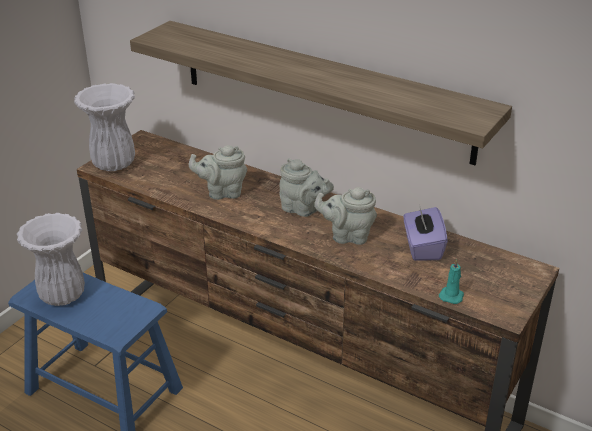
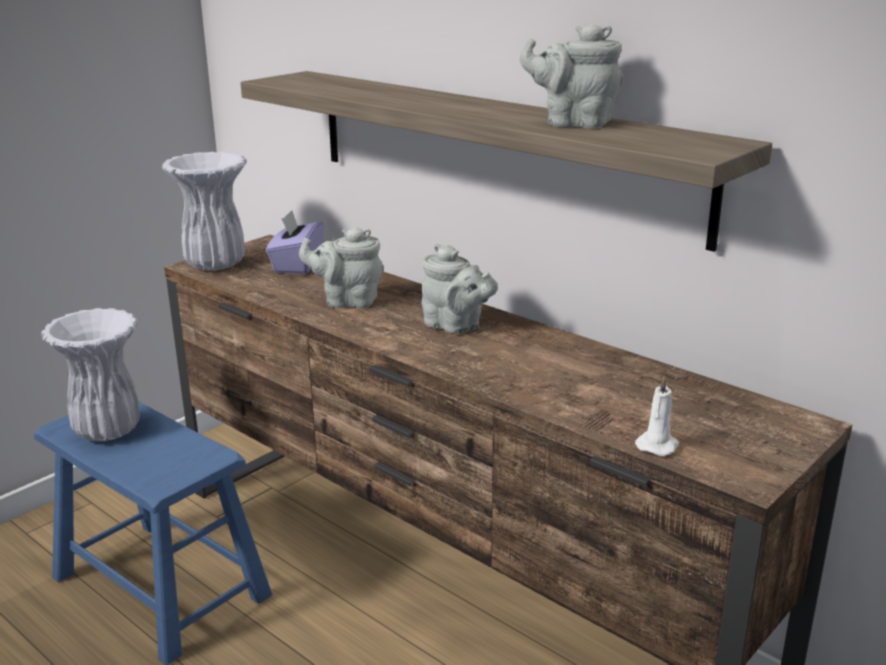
camera: 10 degrees right, 10 degrees down
grey teapot [314,187,377,245] -> grey teapot moved to [520,23,623,128]
purple tissue box [404,204,448,261] -> purple tissue box moved to [266,210,324,274]
turquoise candle [439,259,464,304] -> white candle [635,375,679,456]

